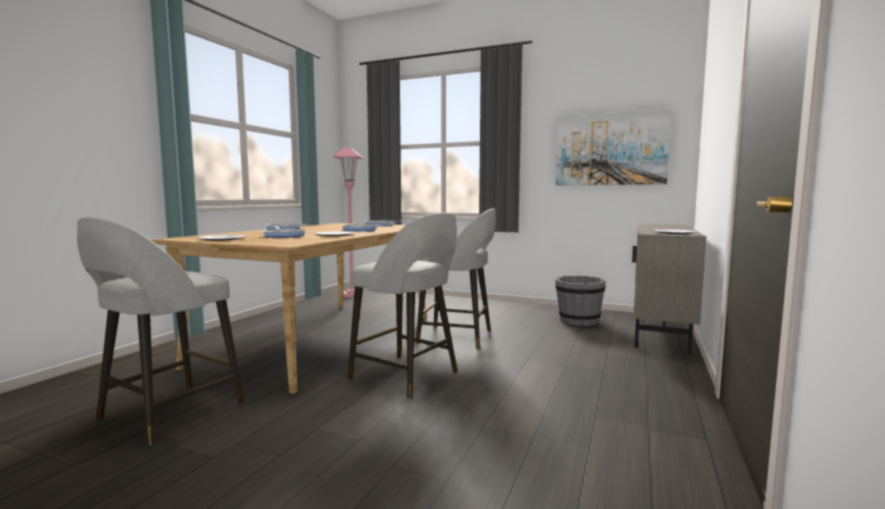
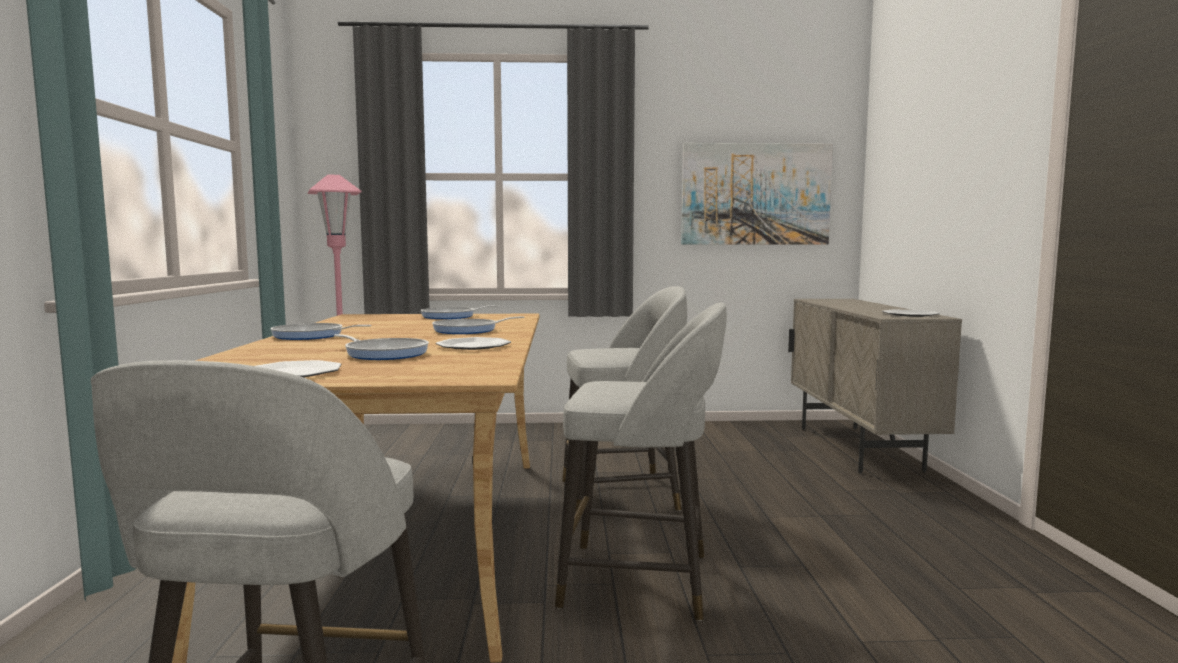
camera: 25 degrees left, 0 degrees up
grey bucket [555,275,606,326] -> none

